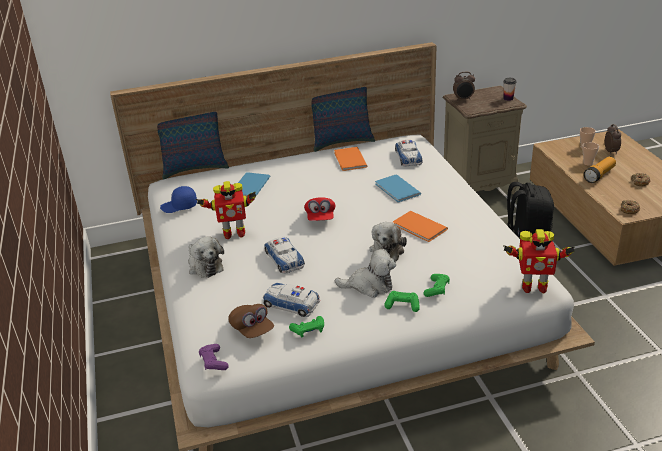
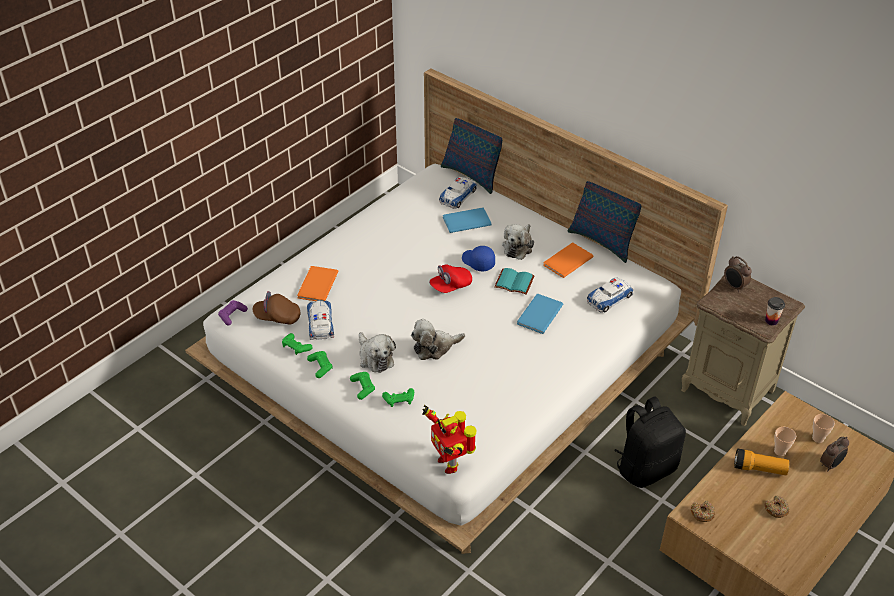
camera: 55 degrees right, 10 degrees up
blue cap [160,186,197,213] -> blue cap moved to [462,246,495,272]
plush toy [188,237,224,278] -> plush toy moved to [502,224,534,260]
toy robot [196,181,256,239] -> none
brown cap [228,304,274,338] -> brown cap turned 75 degrees clockwise [253,291,300,325]
toy car [264,237,305,274] -> toy car moved to [439,177,477,209]
orange book [393,211,448,242] -> orange book moved to [297,266,338,302]
none -> green game controller [307,351,332,378]
none -> turquoise book [494,268,534,295]

